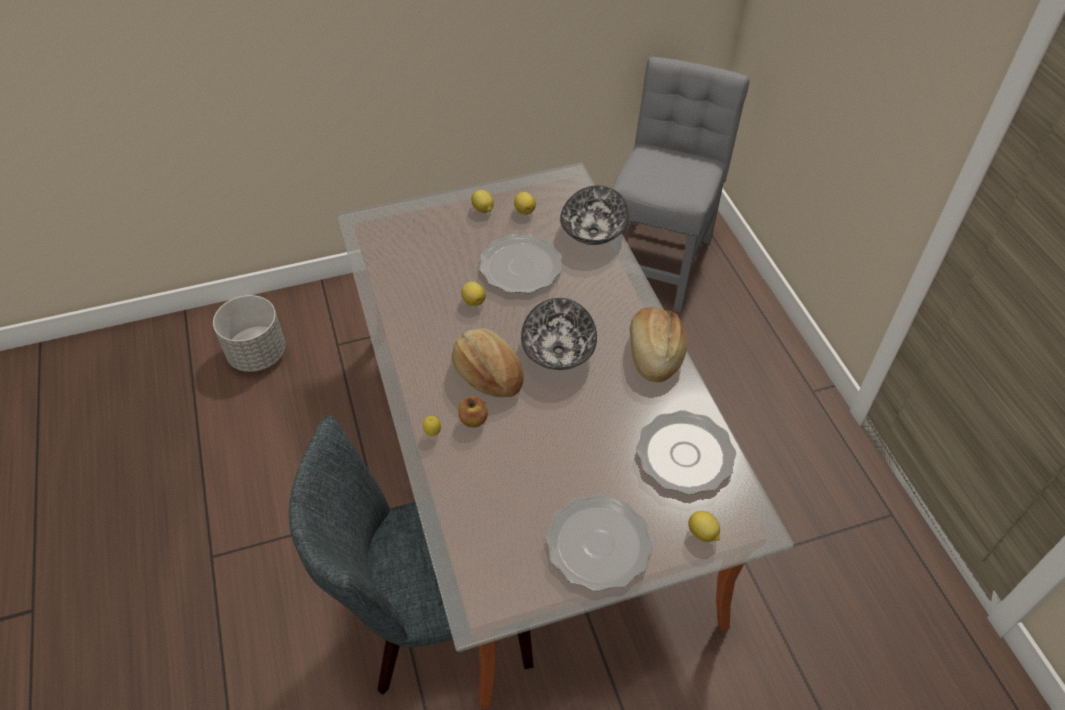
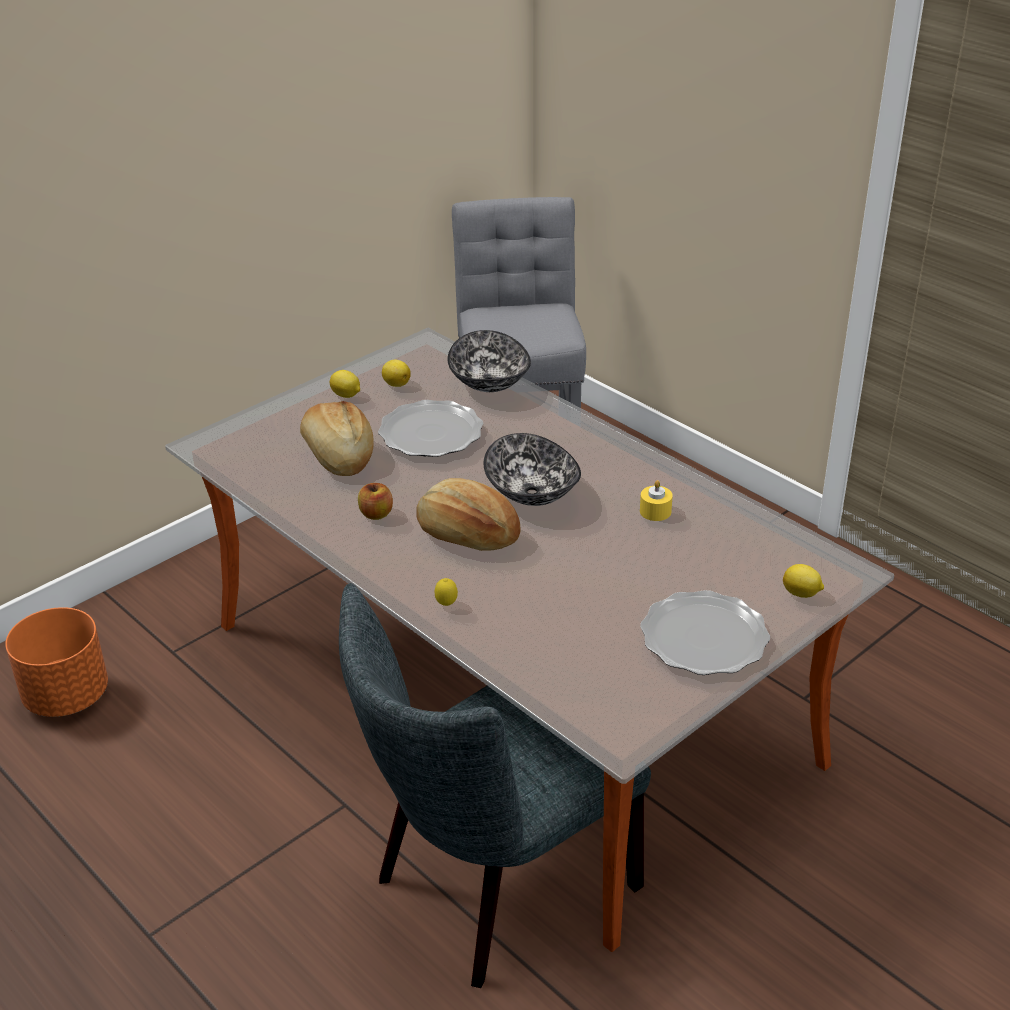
camera: 25 degrees left, 15 degrees down
grey planter [213,295,286,372] -> orange planter [5,607,108,717]
apple [458,396,488,428] -> apple moved to [358,483,393,520]
lemon [461,281,486,306] -> none
bread [630,307,687,382] -> bread moved to [300,401,374,476]
plate [636,410,736,495] -> none
none -> yellow candle [640,480,673,521]

